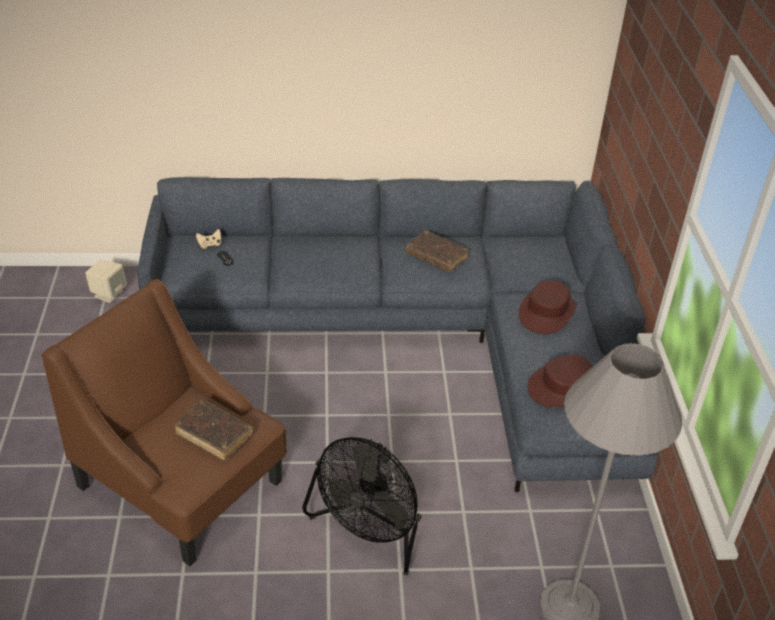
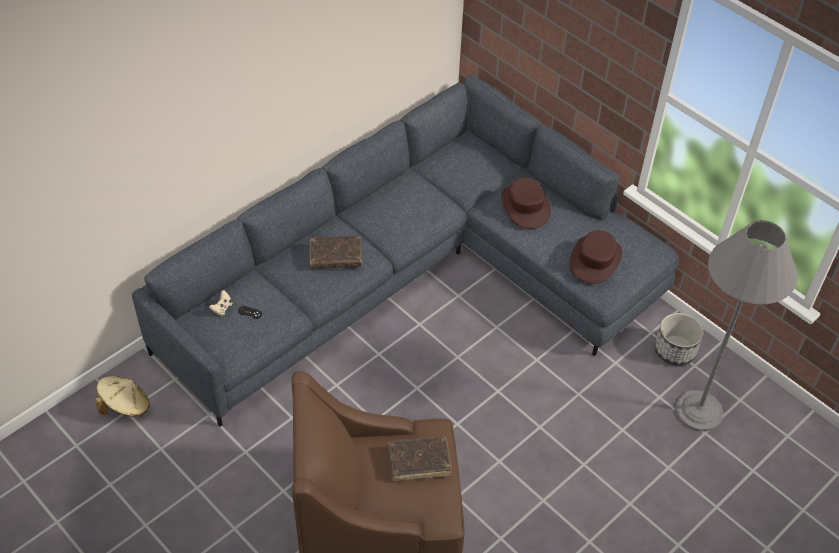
camera: 40 degrees left, 10 degrees up
beige speaker [85,260,127,303] -> beige hat [95,376,150,417]
black fan [303,437,422,575] -> none
brown book [406,230,469,272] -> brown book moved to [309,236,362,269]
none -> planter [655,313,704,366]

